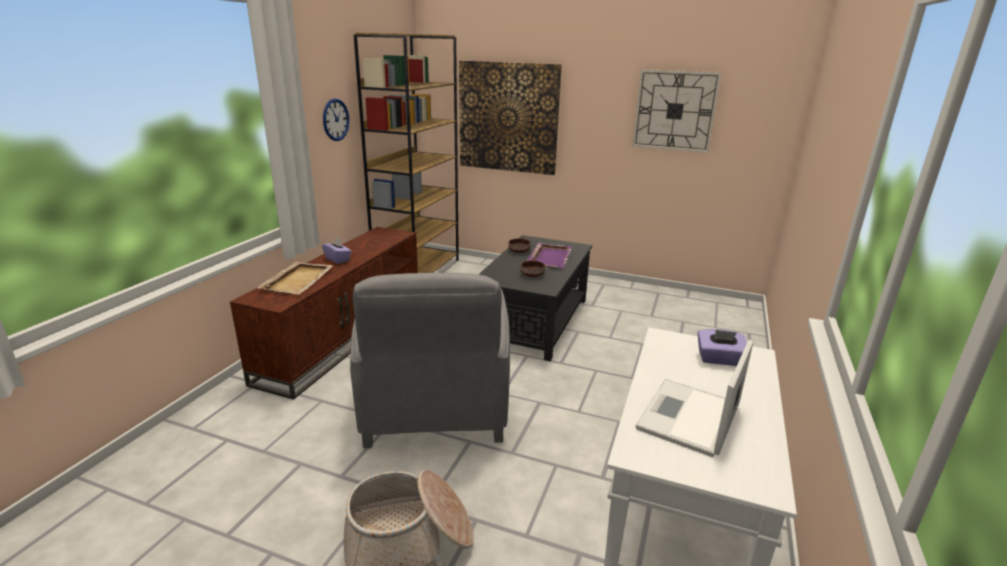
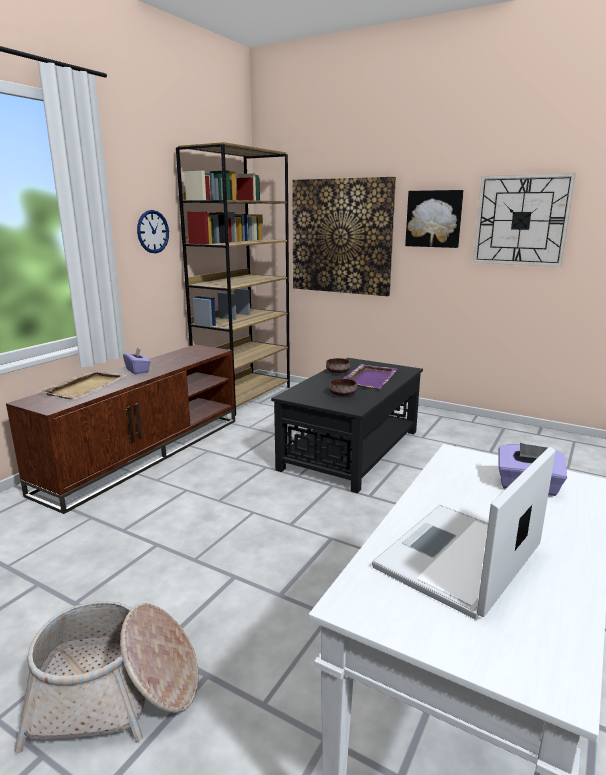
camera: 10 degrees right, 5 degrees down
grey armchair [350,273,510,448] -> none
none -> picture [405,190,463,248]

